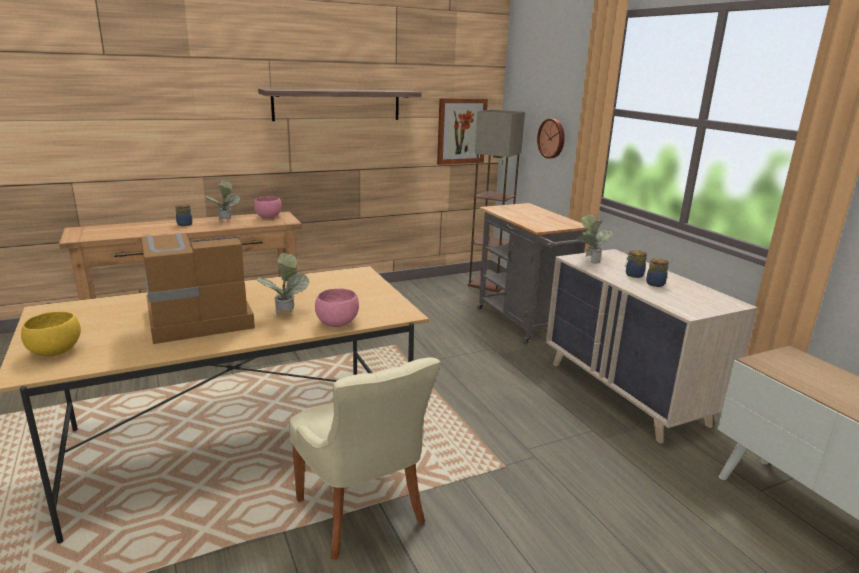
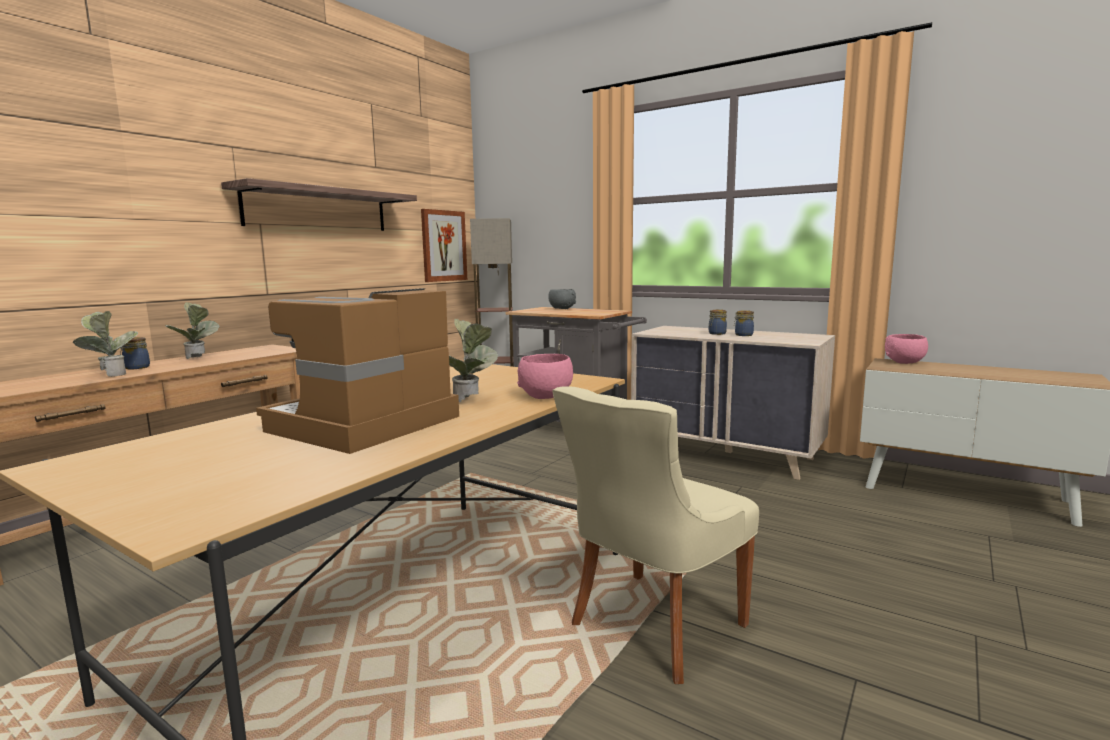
camera: 30 degrees left, 10 degrees down
yellow bowl [21,312,81,357] -> none
pink bowl [254,196,282,218] -> pink bowl moved to [885,334,928,364]
beige chair [289,357,441,560] -> beige chair turned 105 degrees clockwise [552,386,759,684]
wall clock [537,119,565,159] -> none
potted plant [576,215,613,264] -> potted plant moved to [73,311,138,377]
none -> grey bowl [548,289,576,309]

